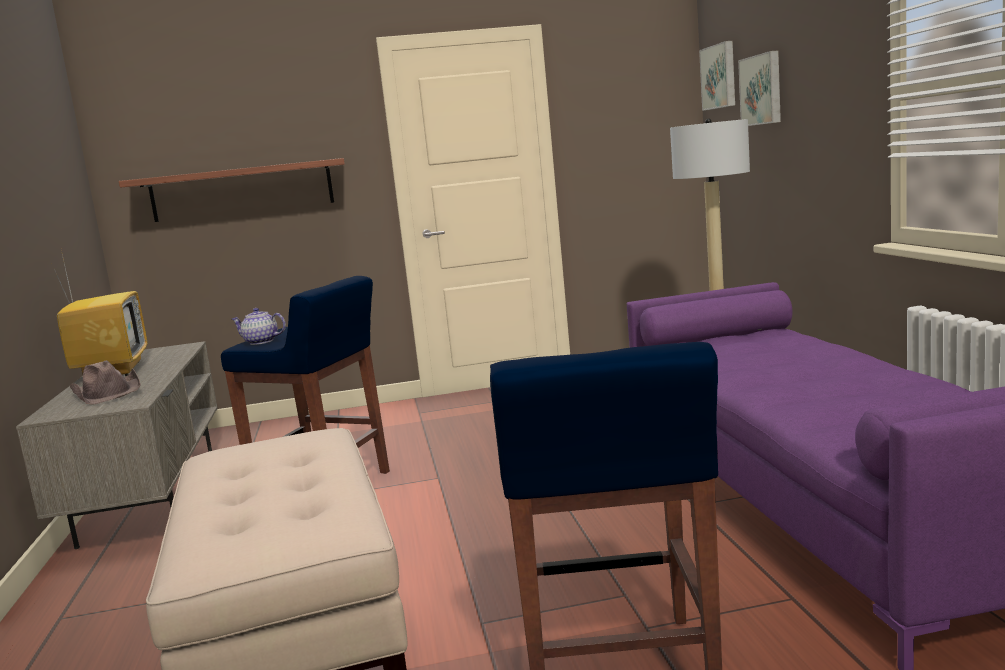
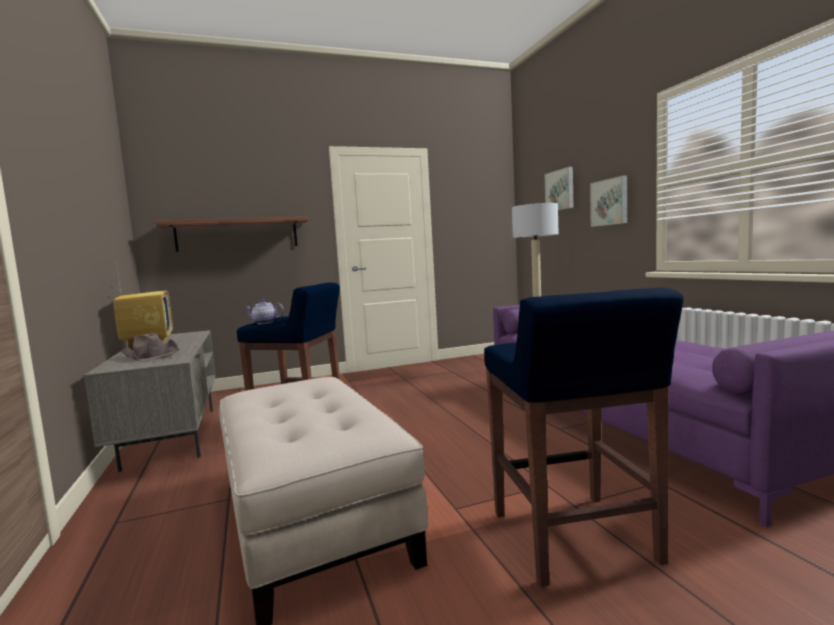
camera: 10 degrees left, 5 degrees down
picture [699,41,735,111] -> picture moved to [590,176,627,227]

